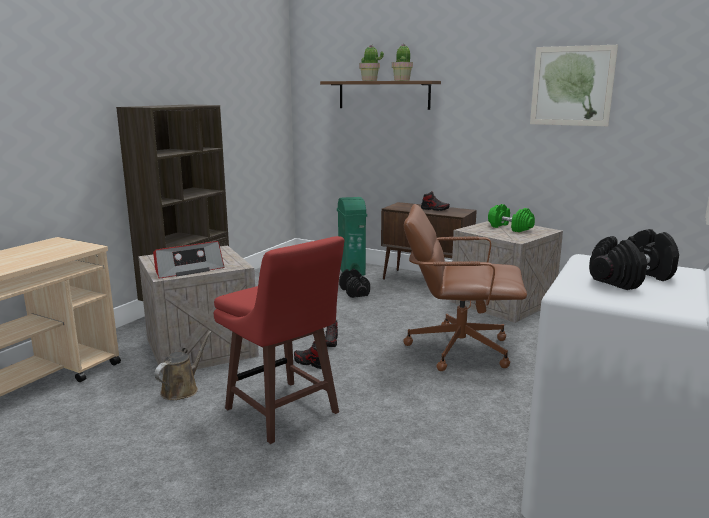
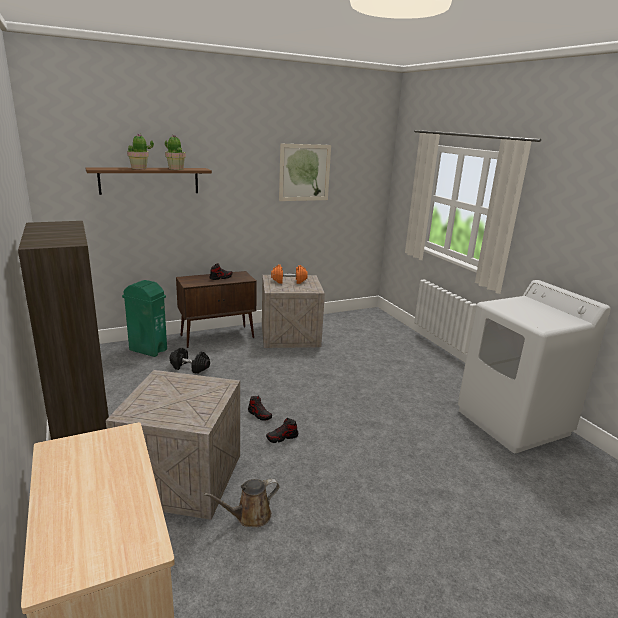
camera: 55 degrees left, 5 degrees up
radio [153,241,224,279] -> none
brown watering can [154,331,212,400] -> brown watering can turned 90 degrees counterclockwise [204,479,279,527]
red stool [214,236,344,444] -> none
brown office chair [403,204,527,371] -> none
green dumbbell [488,204,535,232] -> orange dumbbell [271,265,308,284]
black dumbbell [589,229,679,290] -> none

